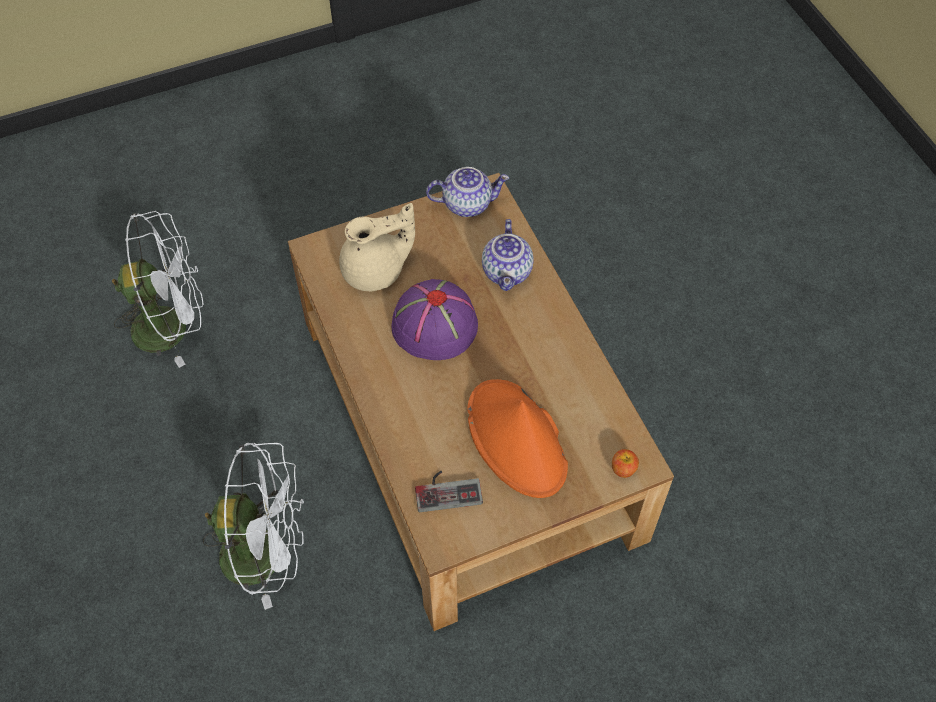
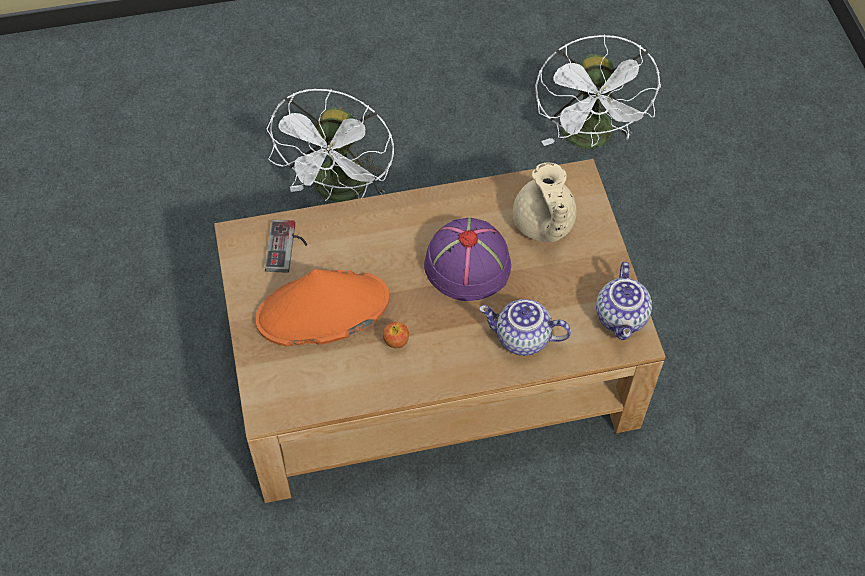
camera: 100 degrees right, 0 degrees up
apple [612,449,639,478] -> apple moved to [383,322,409,348]

